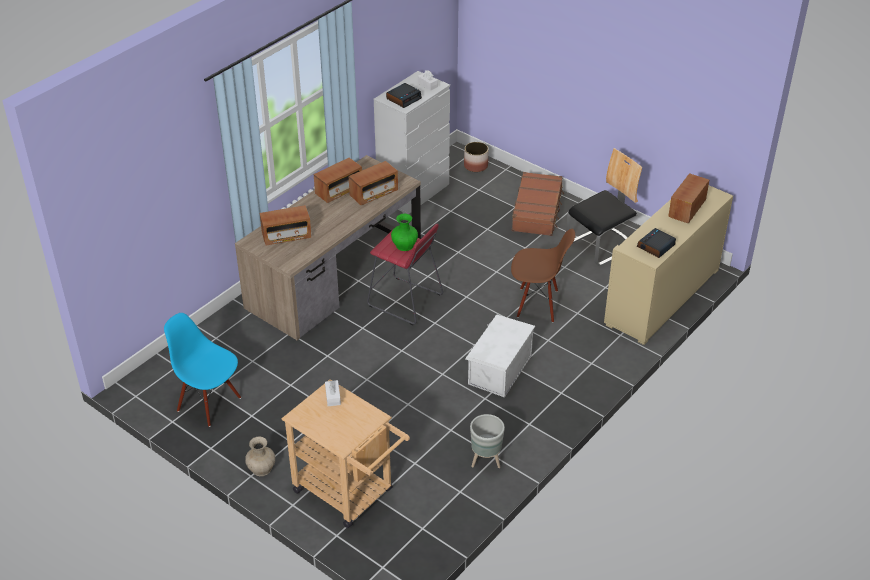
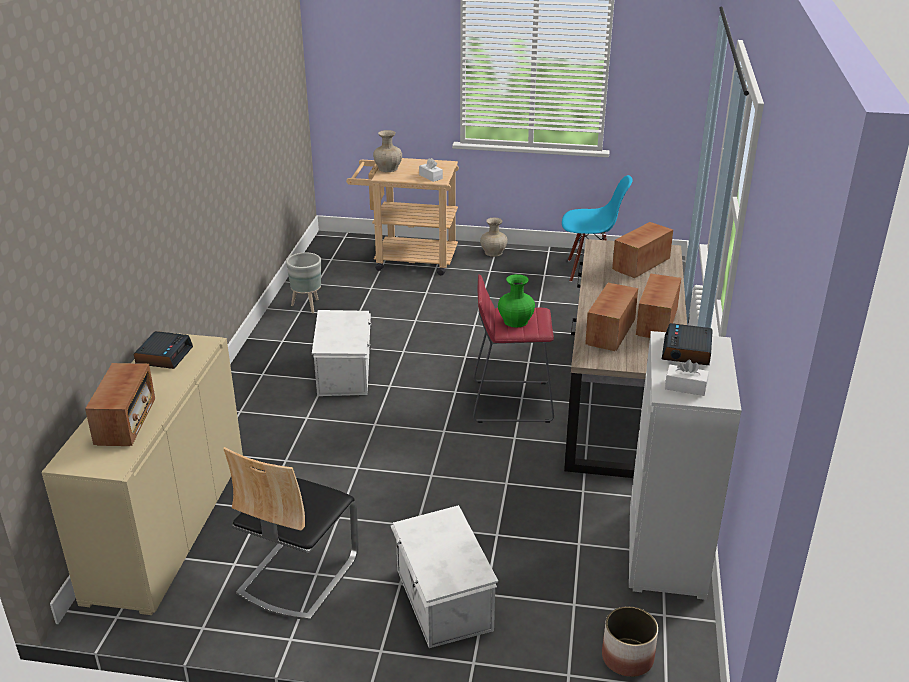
camera: 150 degrees right, 10 degrees down
brown chair [511,229,575,323] -> none
brown suitcase [512,172,564,236] -> white storage box [391,505,498,648]
none -> beige vase [373,130,402,172]

